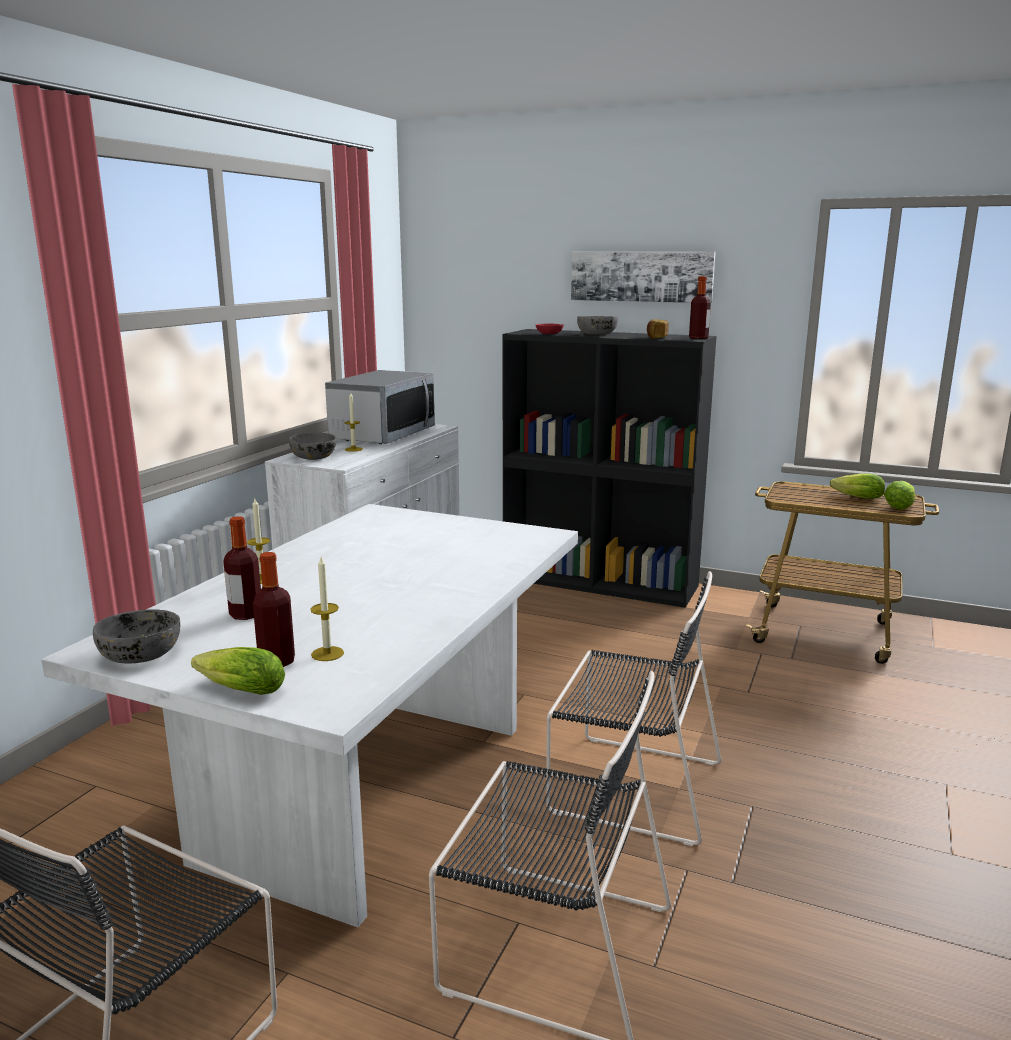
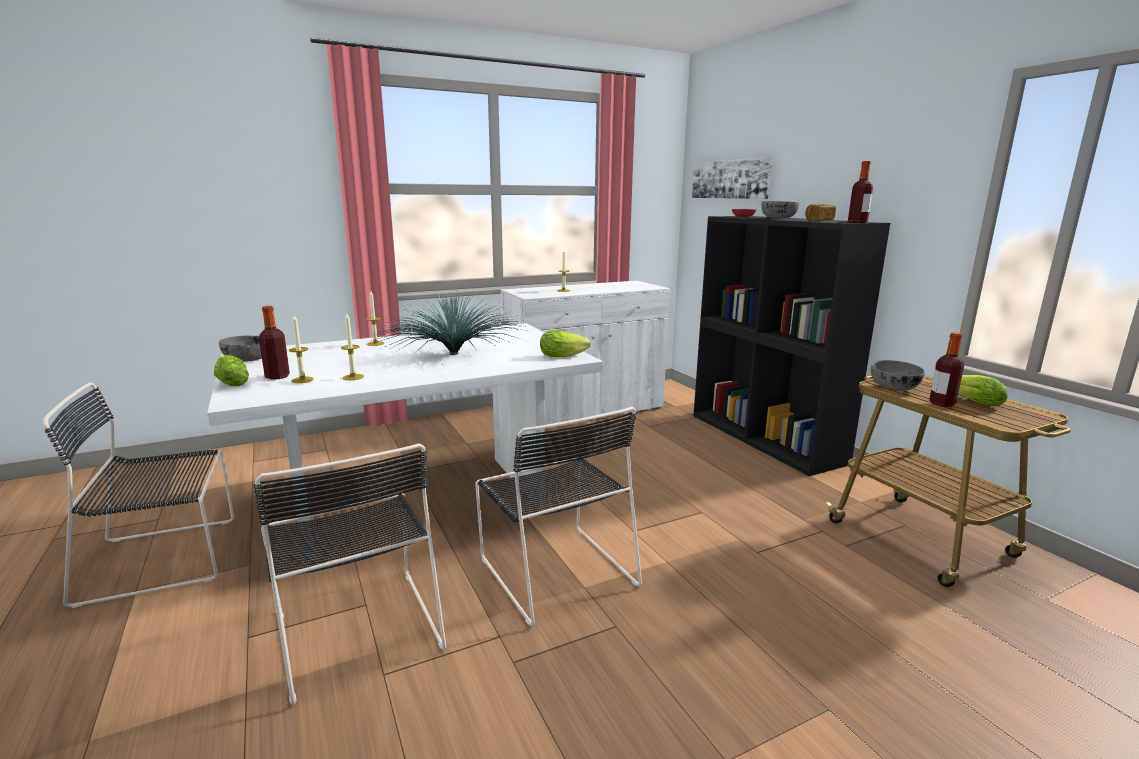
camera: 40 degrees right, 0 degrees up
bottle [223,516,261,620] -> bottle moved to [929,332,964,407]
grey bowl [289,432,336,460] -> grey bowl moved to [871,360,925,391]
microwave [325,370,435,444] -> none
picture [571,252,716,303] -> picture moved to [692,157,772,199]
lettuce [884,481,915,510] -> lettuce moved to [540,330,591,357]
none -> candle [341,313,364,380]
none -> potted plant [371,291,527,355]

